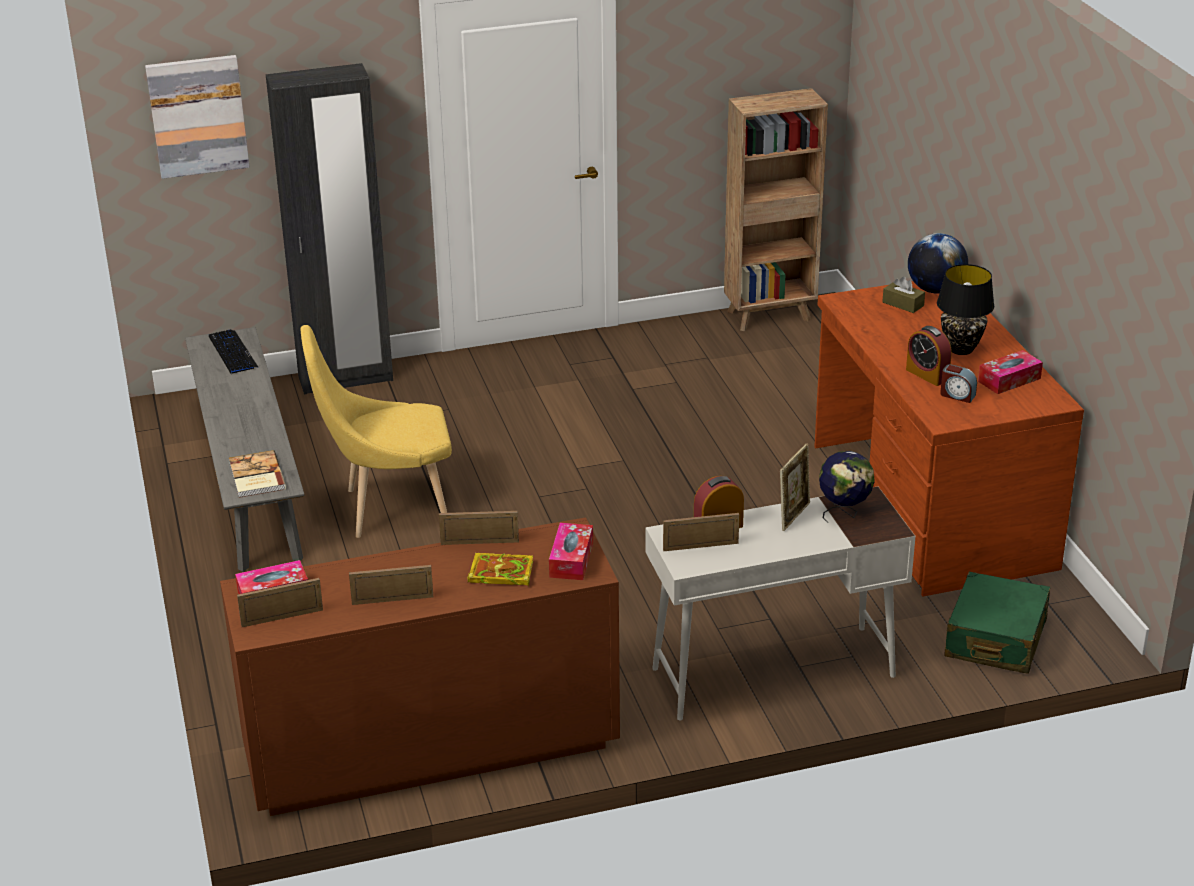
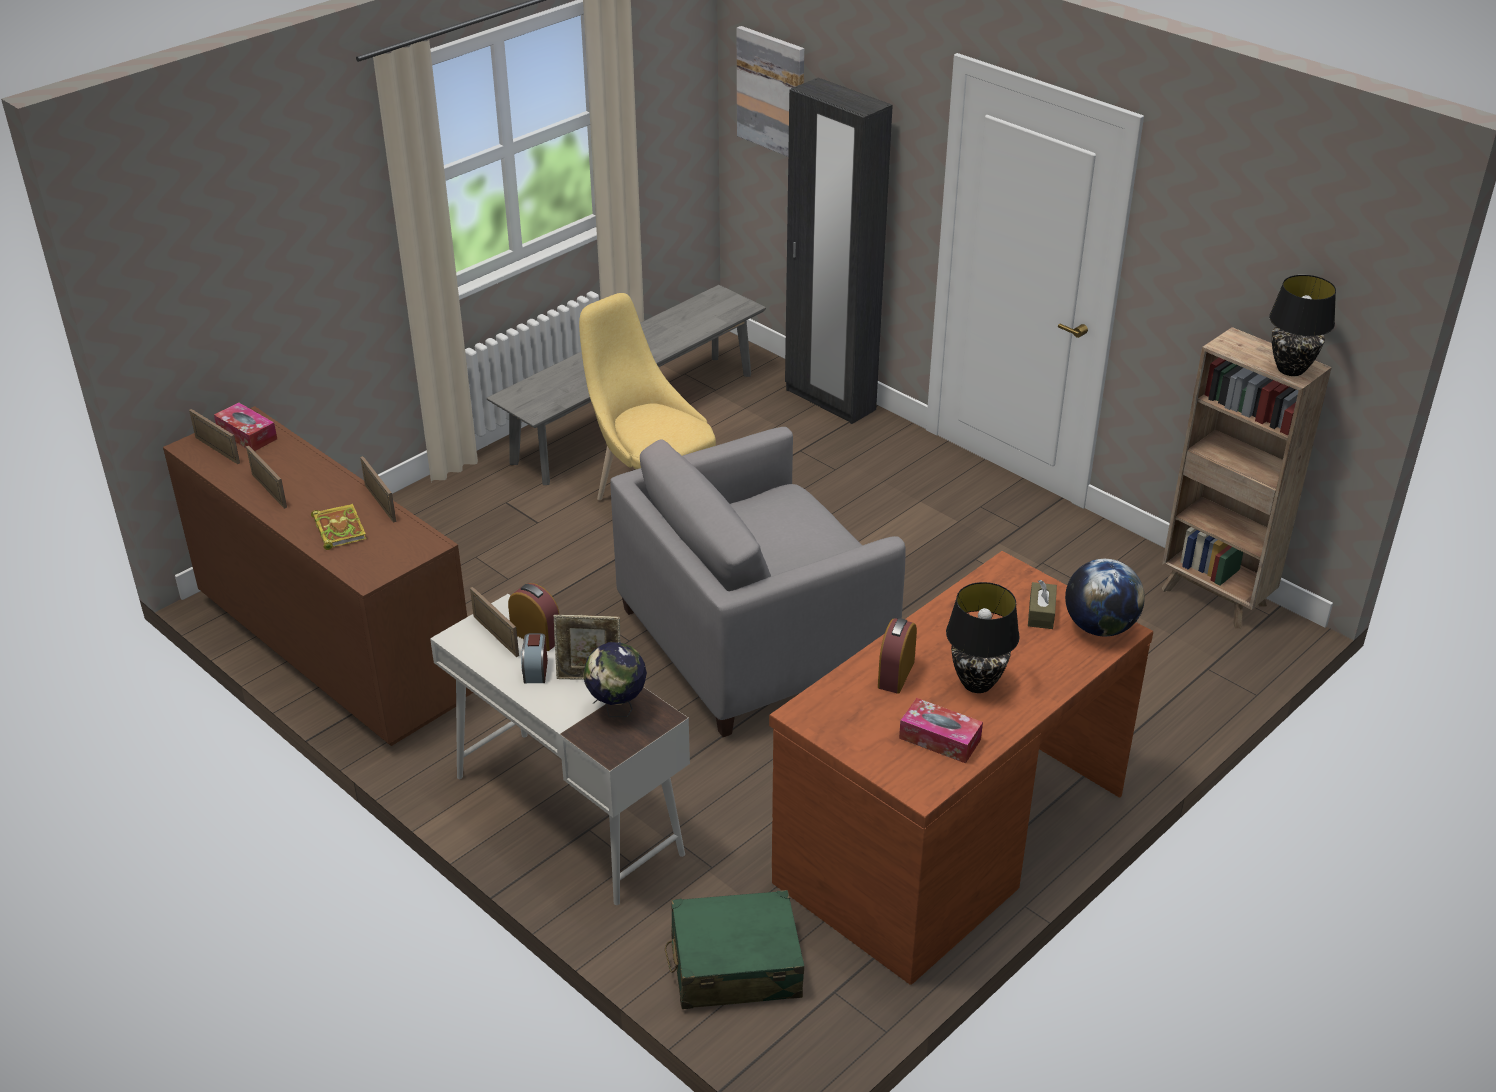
camera: 60 degrees right, 5 degrees up
keyboard [209,329,258,373] -> none
book [229,450,286,498] -> none
tissue box [549,523,593,580] -> none
alarm clock [940,364,977,403] -> alarm clock moved to [521,633,548,683]
none -> grey armchair [610,427,906,737]
none -> black table lamp [1269,275,1336,376]

